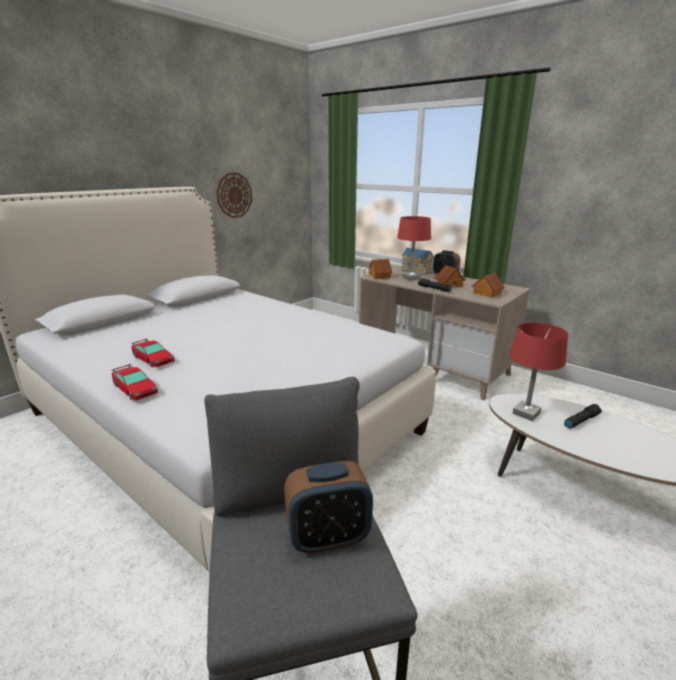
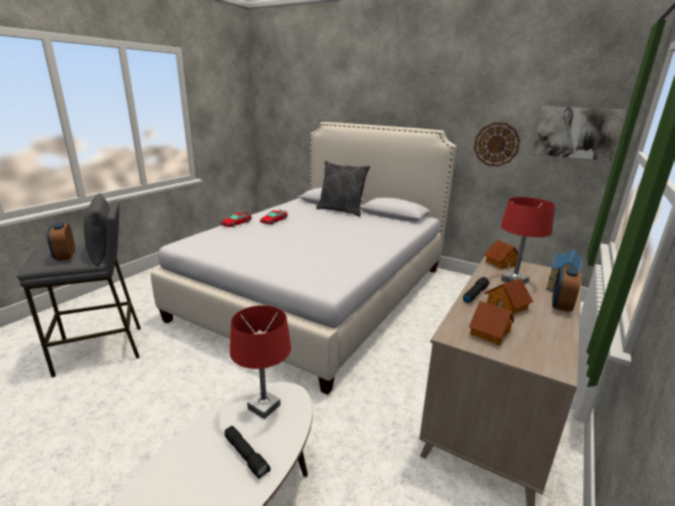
camera: 80 degrees right, 0 degrees up
none -> grey pillow [316,161,370,217]
none -> picture [532,106,626,161]

